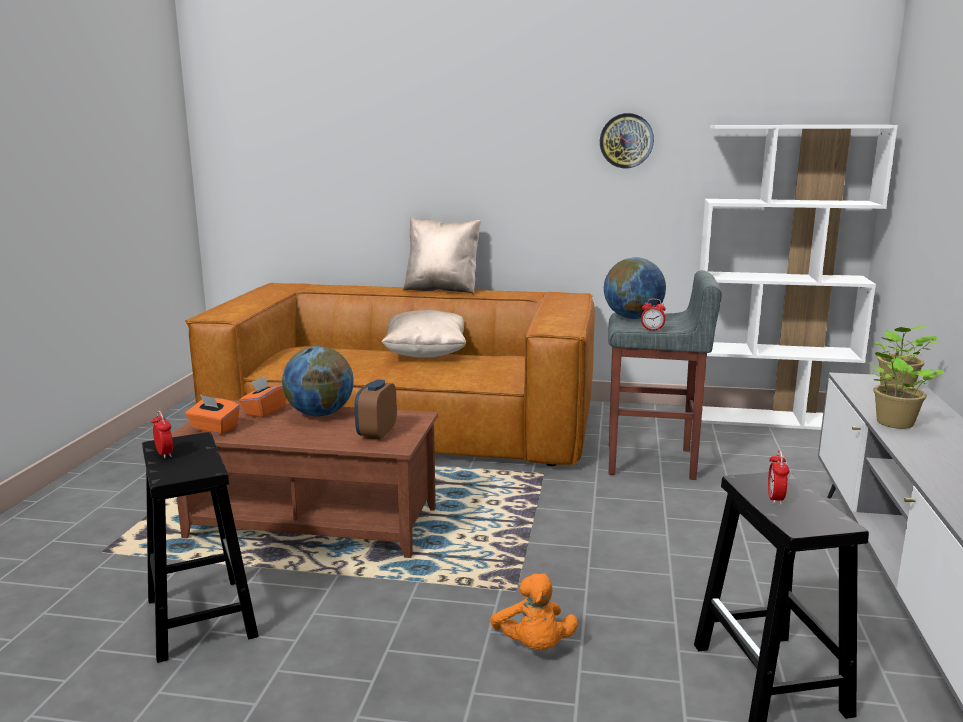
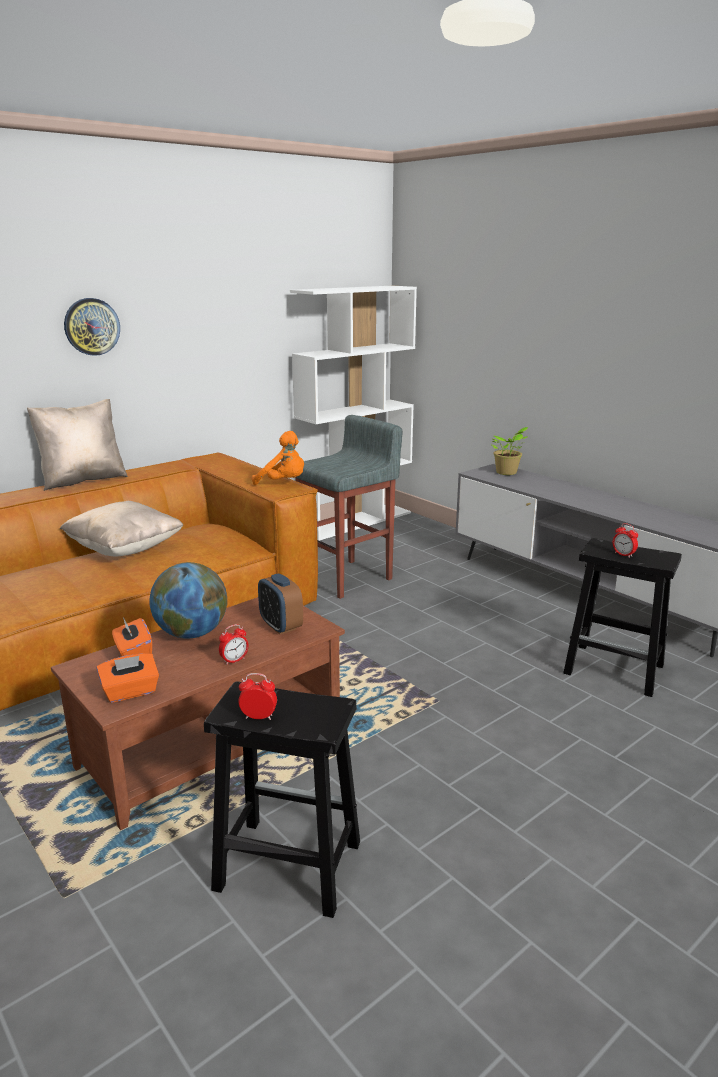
camera: 50 degrees left, 5 degrees up
orange plush toy [490,573,578,650] -> orange plush toy moved to [252,431,304,485]
wall clock [600,113,654,168] -> wall clock moved to [64,298,120,356]
globe [604,257,666,319] -> none
alarm clock [641,299,666,331] -> alarm clock moved to [219,624,249,665]
potted plant [865,352,944,429] -> none

